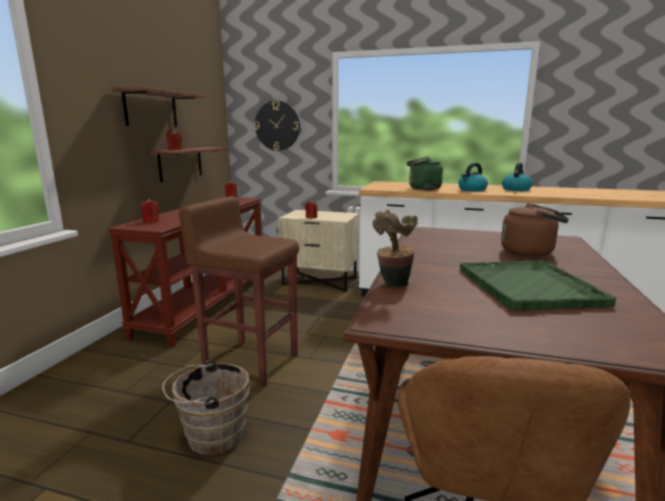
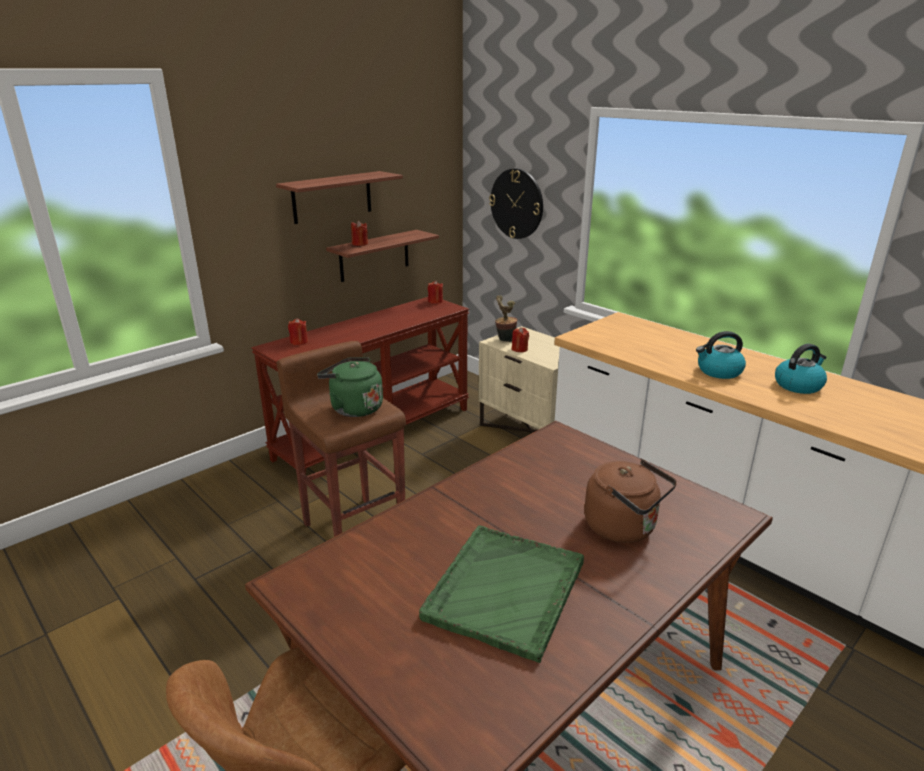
camera: 30 degrees right, 10 degrees up
brown bucket [162,360,249,455] -> none
potted plant [373,209,418,287] -> potted plant moved to [495,295,517,342]
green kettle [406,157,443,190] -> green kettle moved to [317,357,383,417]

